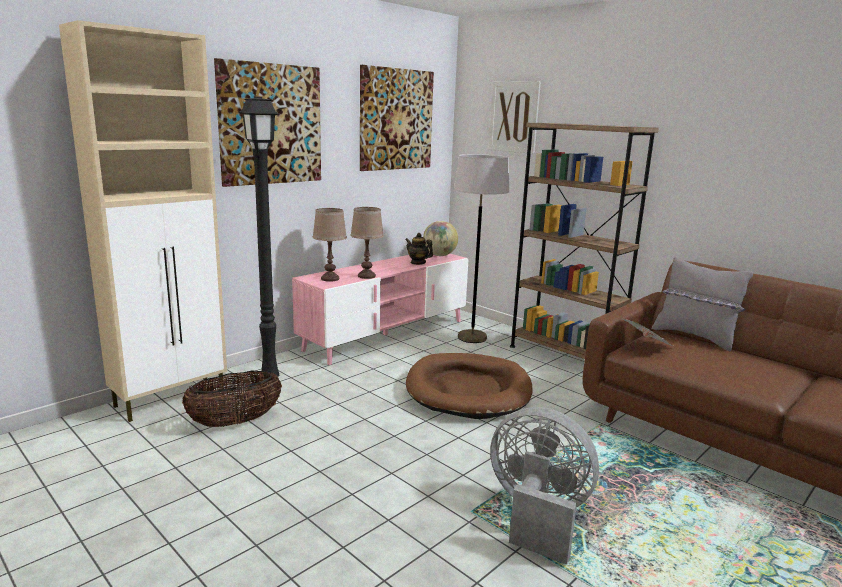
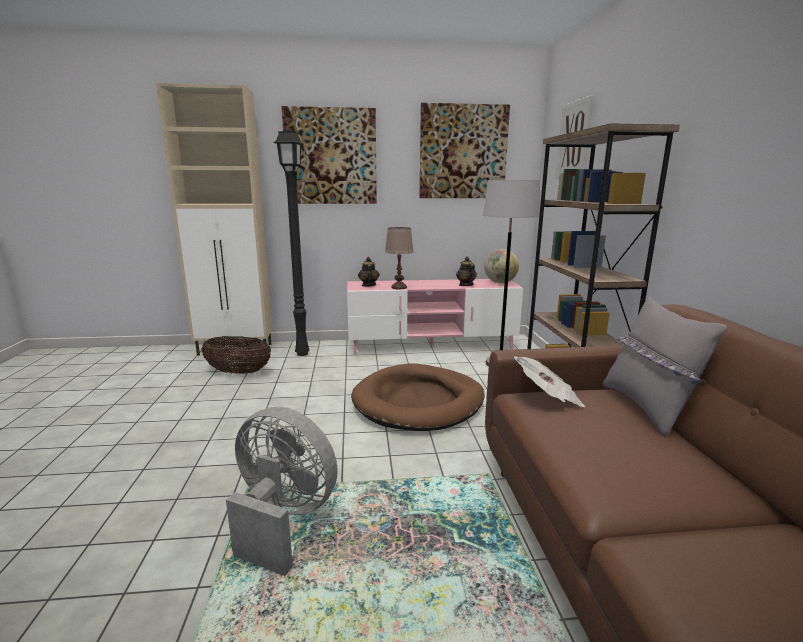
camera: 40 degrees right, 0 degrees up
brown table lamp [313,208,347,282] -> teapot [358,257,380,287]
grey fan [490,407,599,564] -> grey fan turned 45 degrees counterclockwise [226,407,338,576]

